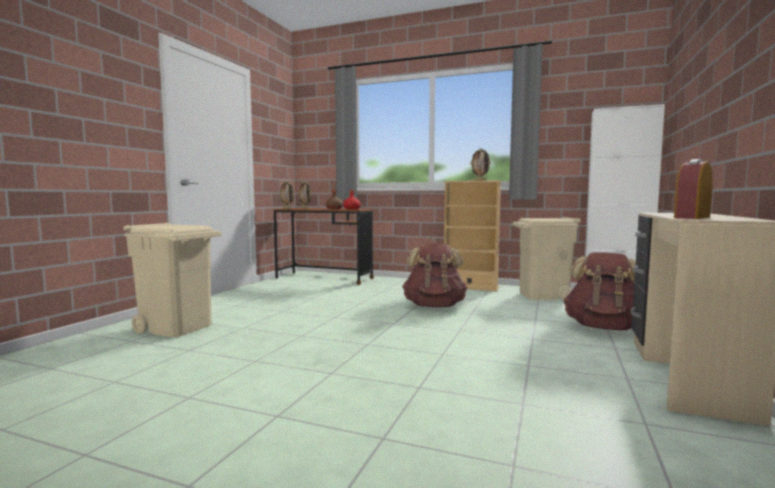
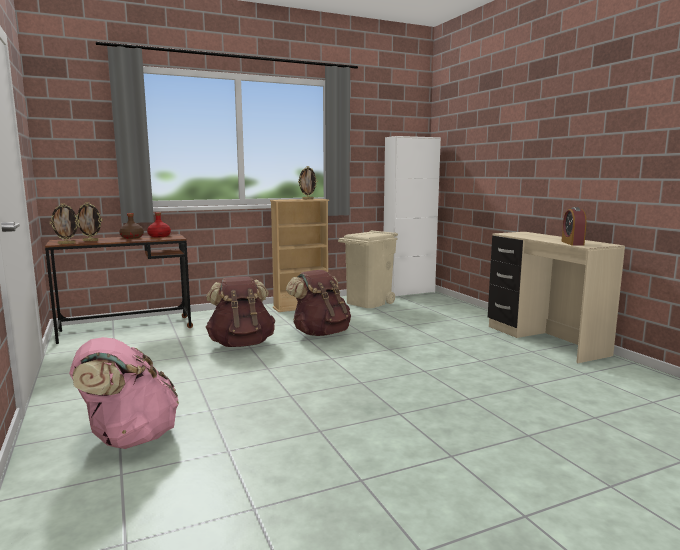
camera: 45 degrees left, 5 degrees up
beige trash can [123,223,222,337] -> pink backpack [69,337,179,449]
brown backpack [563,252,636,330] -> brown backpack moved to [205,276,275,347]

